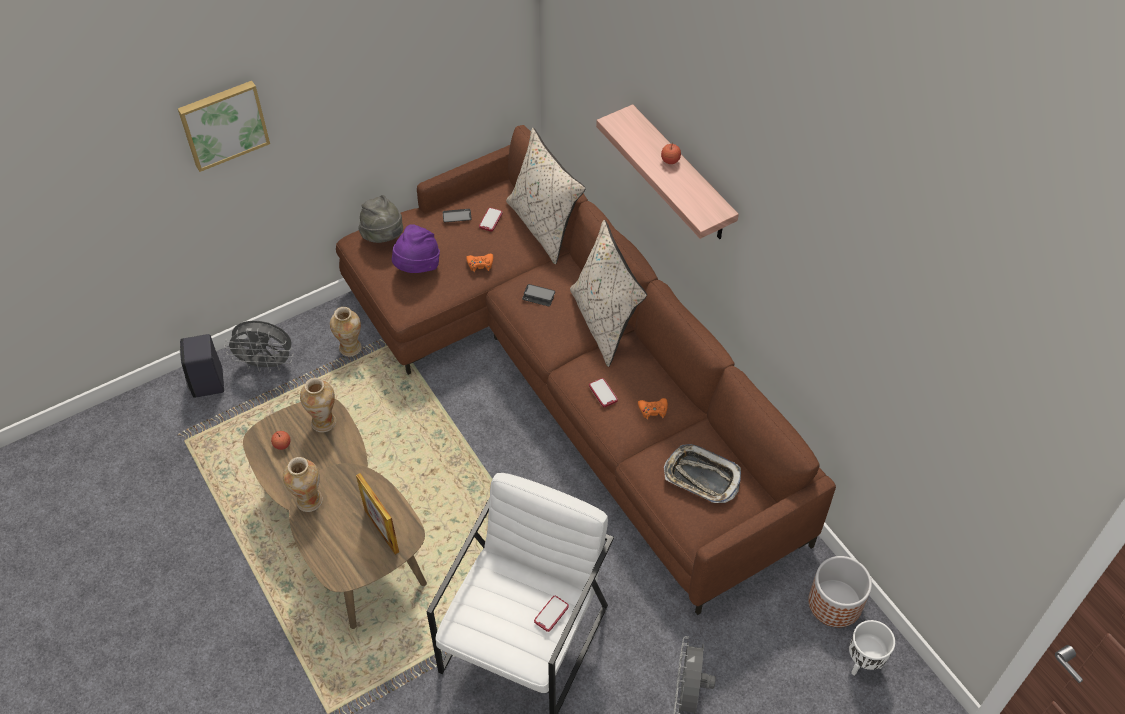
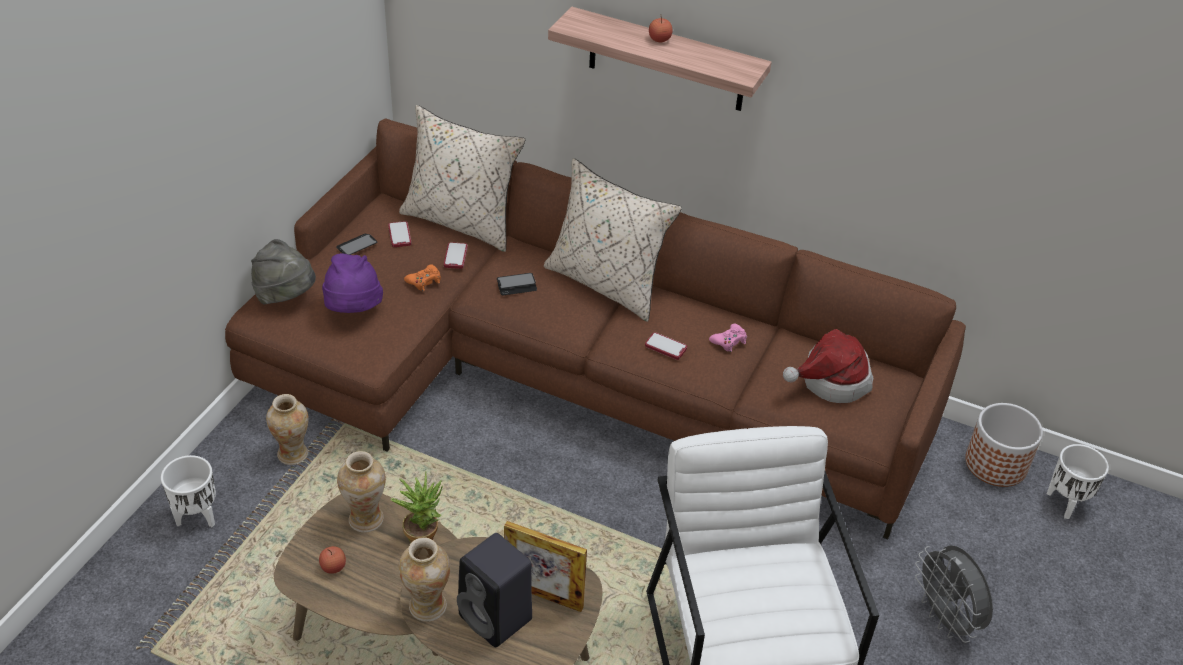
camera: 35 degrees left, 10 degrees down
picture [178,81,270,172] -> none
black speaker [180,334,224,398] -> black speaker moved to [457,533,532,648]
grey fan [224,321,294,372] -> white planter [161,455,216,527]
phone [534,596,569,632] -> phone moved to [444,242,468,269]
orange game controller [638,398,668,420] -> pink game controller [709,324,747,352]
tray [664,444,741,503] -> hat [783,329,873,403]
none -> potted plant [391,472,443,543]

